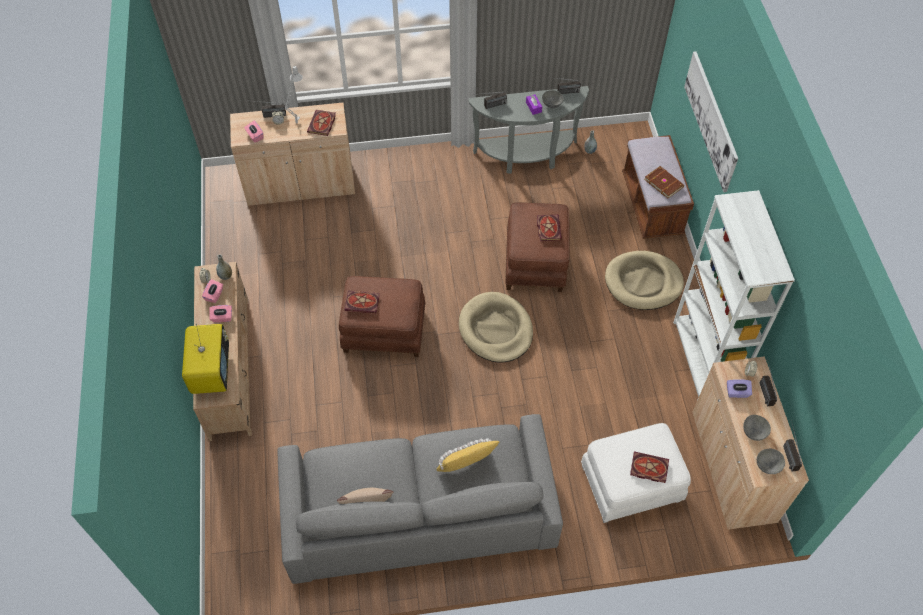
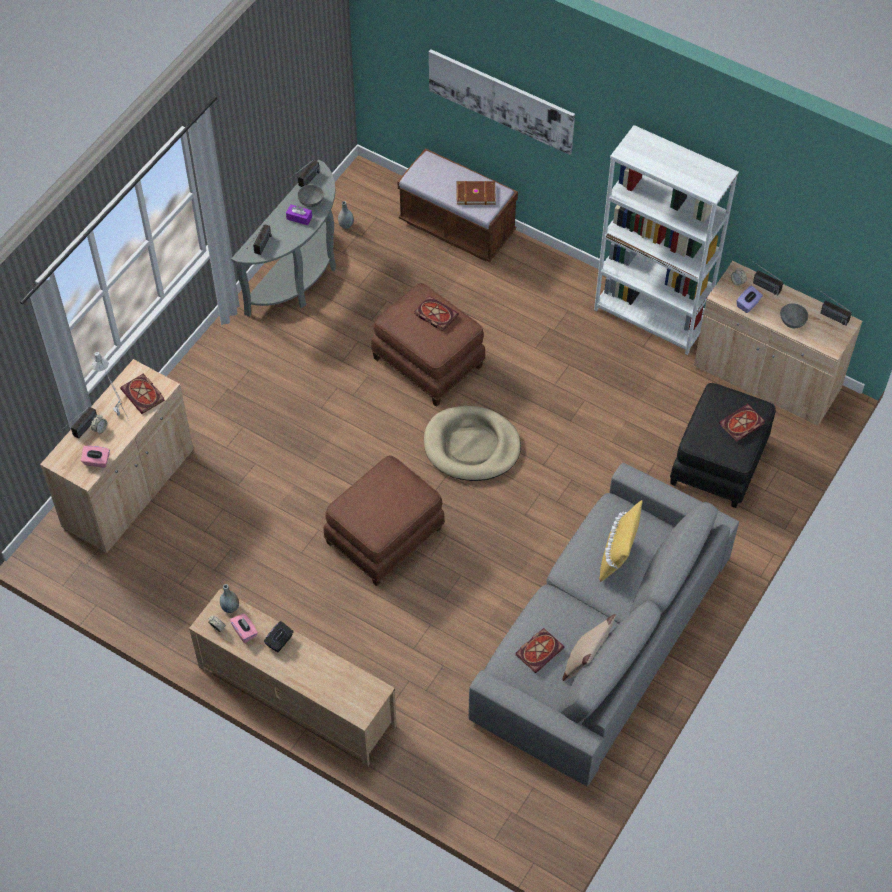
camera: 50 degrees left, 0 degrees up
television [182,324,229,394] -> none
pink tissue box [209,305,232,323] -> black tissue box [264,621,294,652]
book [344,291,380,313] -> book moved to [515,628,564,673]
white ottoman [581,423,691,523] -> black ottoman [670,383,776,508]
beige dog bed [605,251,684,310] -> none
grey bowl [757,449,785,474] -> none

